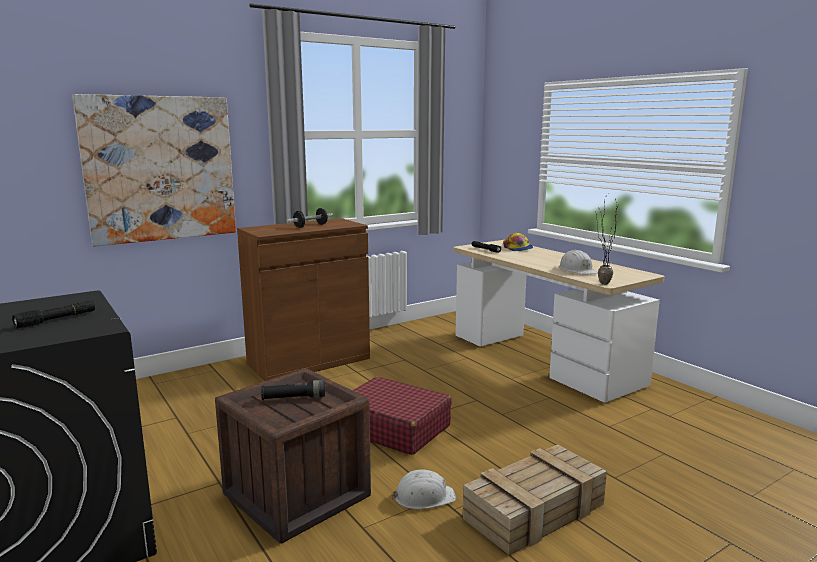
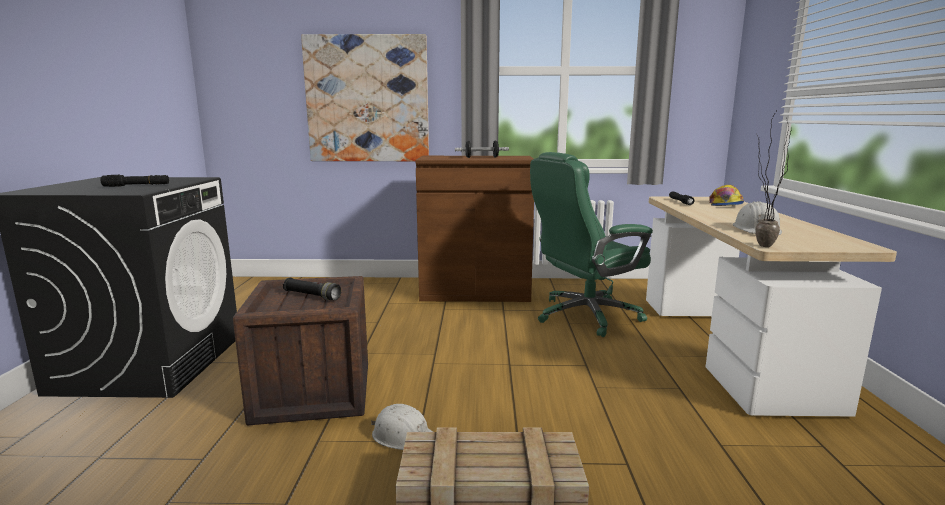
camera: 35 degrees right, 0 degrees up
red suitcase [352,377,452,455] -> none
none -> green office chair [530,152,653,337]

